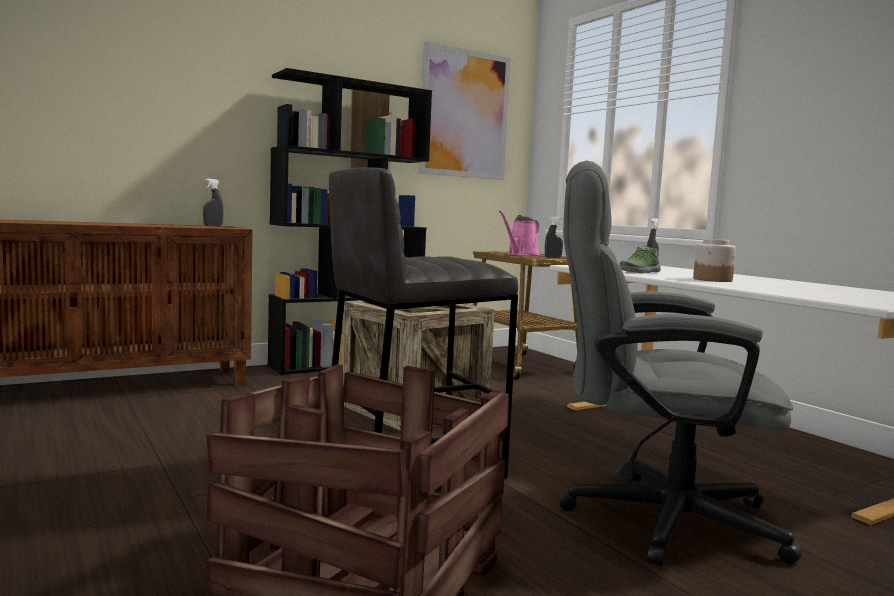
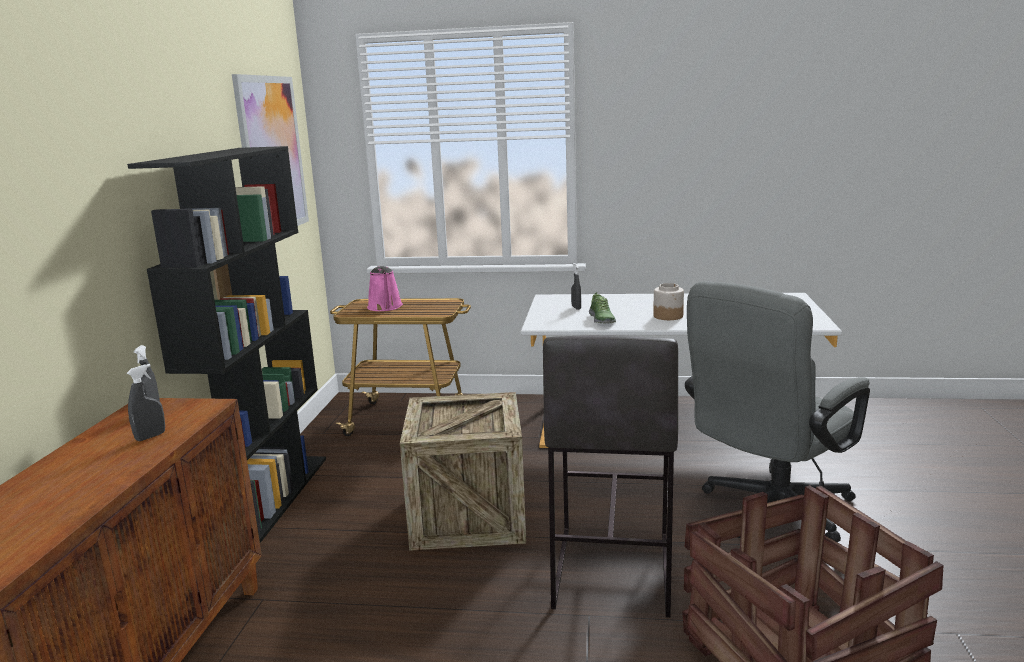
camera: 50 degrees left, 10 degrees up
grey spray bottle [545,217,563,258] -> grey spray bottle moved to [127,364,165,441]

